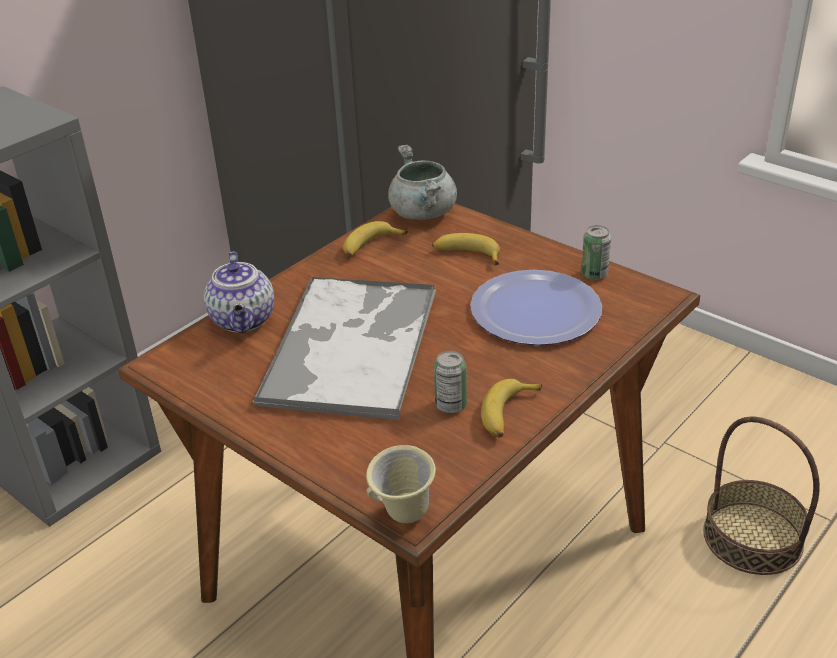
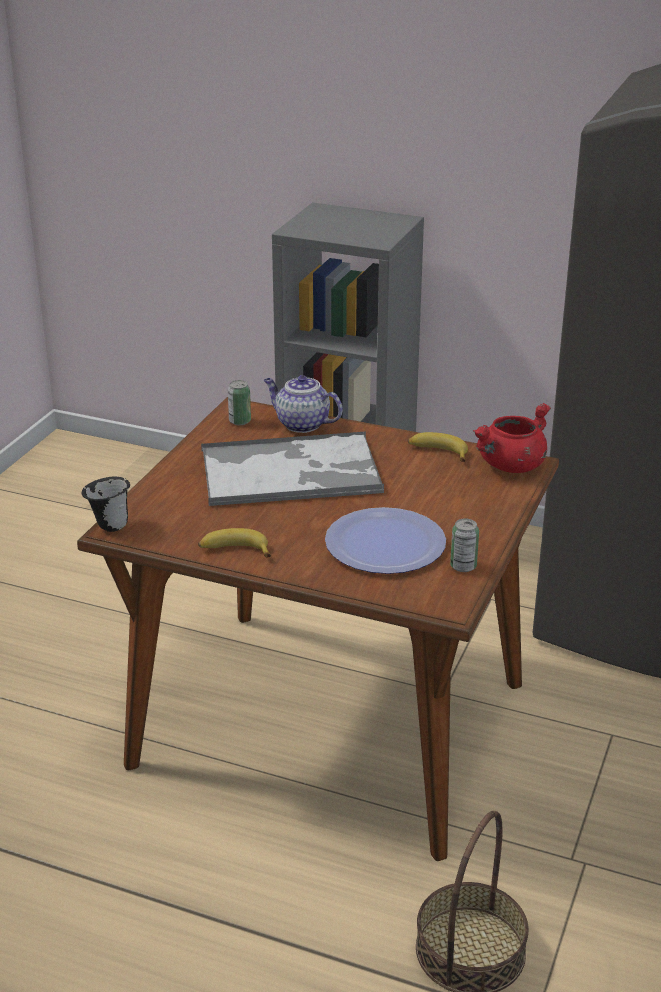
camera: 70 degrees right, 5 degrees down
teapot [204,252,275,333] -> teapot turned 60 degrees clockwise [264,375,343,433]
beige mug [366,445,436,523] -> black mug [82,477,130,532]
grey cooking pot [388,145,457,220] -> red cooking pot [473,403,551,473]
banana [432,233,500,265] -> none
can [434,351,467,413] -> can moved to [228,380,251,425]

